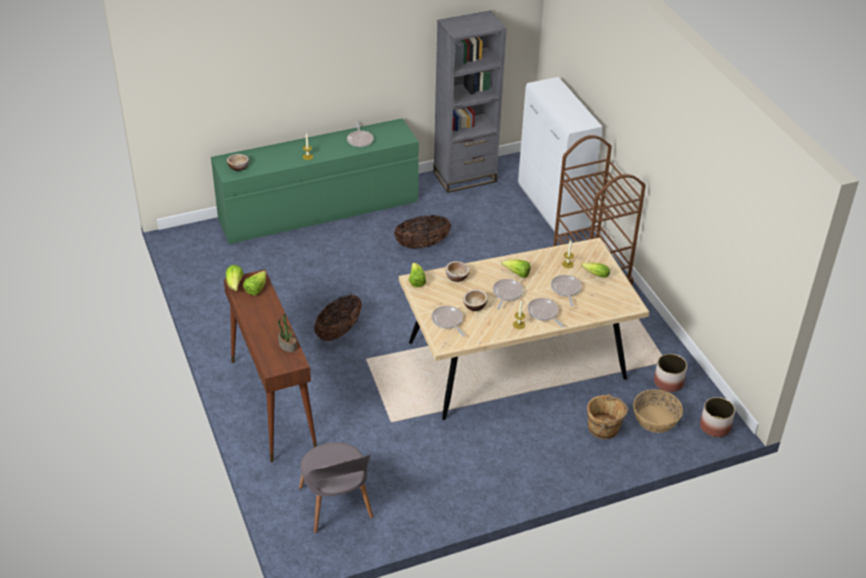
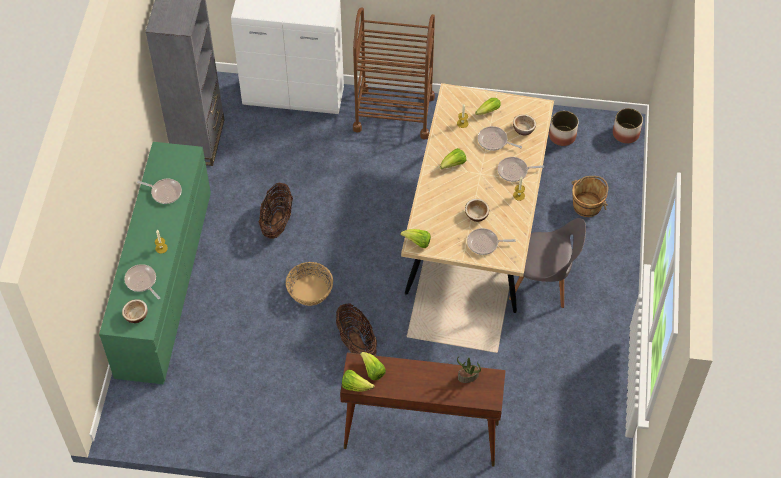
camera: 60 degrees left, 15 degrees up
grey chair [299,442,373,533] -> grey chair moved to [509,218,586,308]
bowl [446,261,470,282] -> bowl moved to [513,114,536,135]
frying pan [493,279,523,309] -> frying pan moved to [124,264,160,299]
basket [633,389,683,433] -> basket moved to [286,262,333,306]

